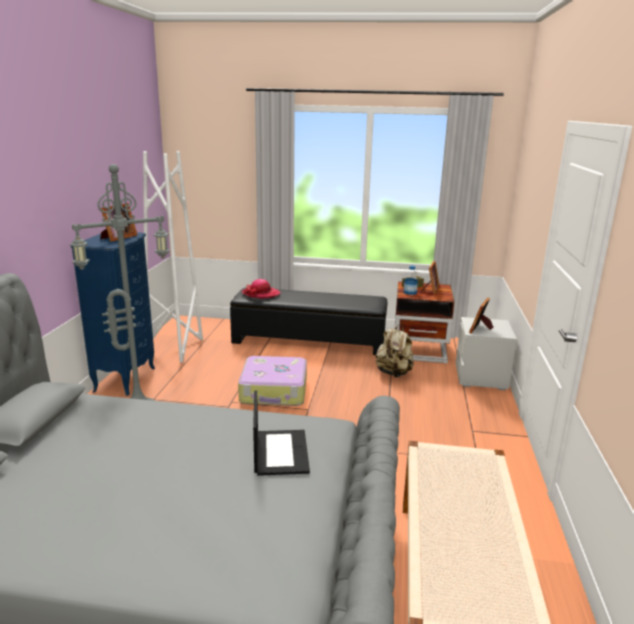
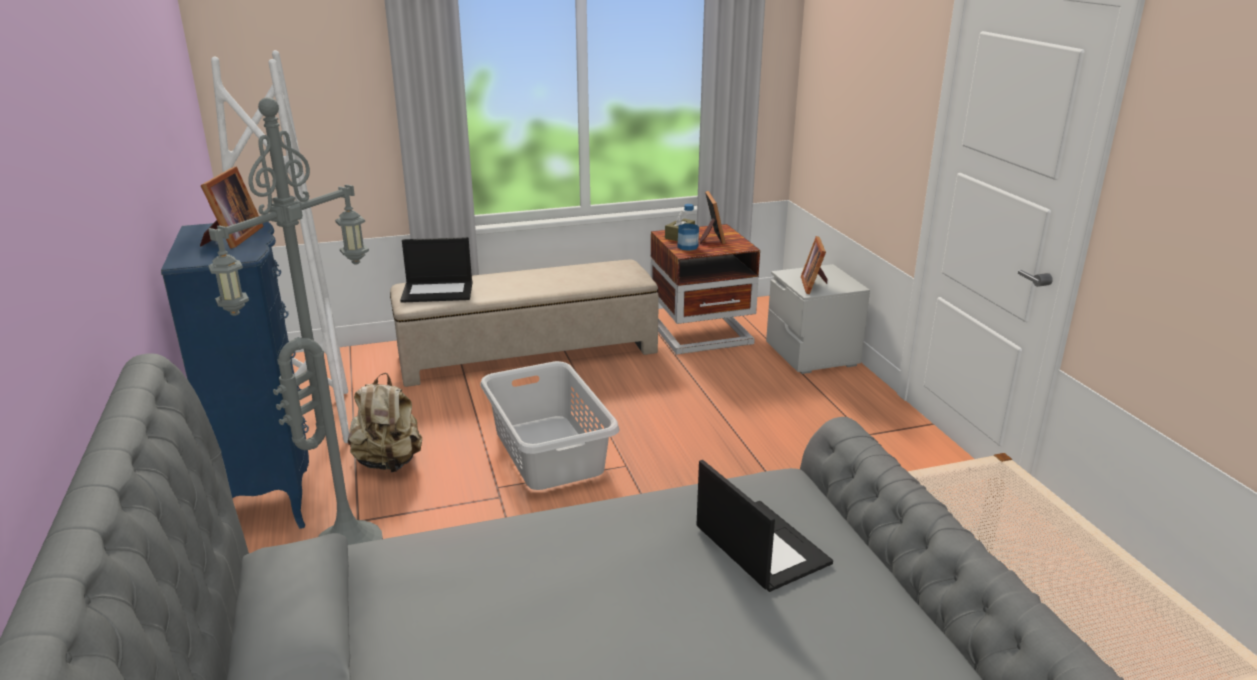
camera: 25 degrees left, 5 degrees up
black bench [230,287,388,355] -> beige bench [390,259,659,387]
suitcase [238,356,307,406] -> grey laundry basket [480,361,620,490]
hat [242,279,280,299] -> laptop [400,237,473,303]
beige backpack [376,324,414,377] -> beige backpack moved to [348,373,422,473]

